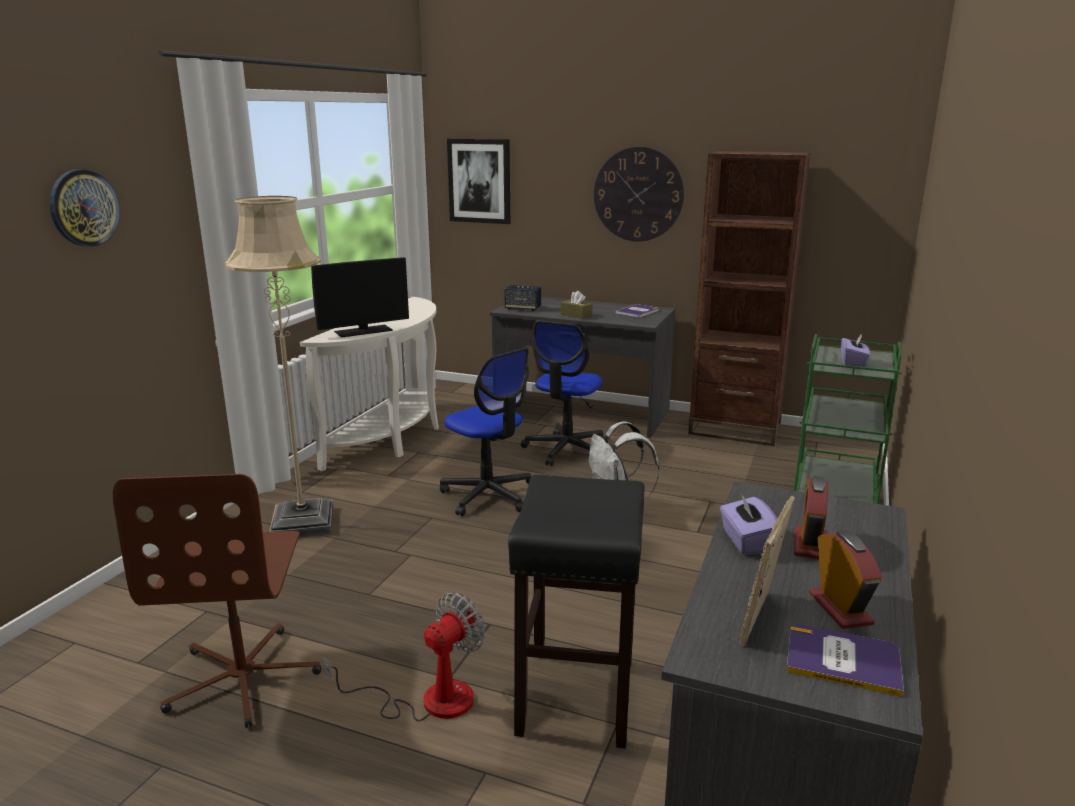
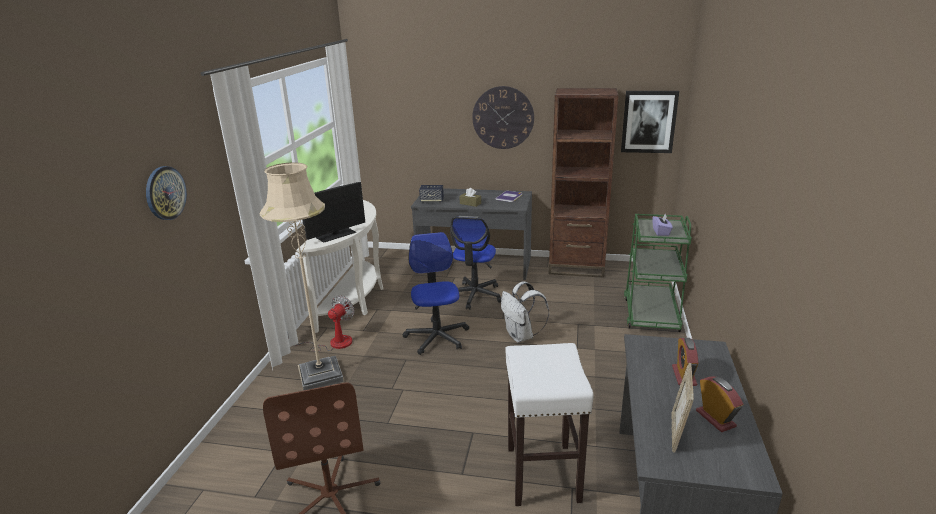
camera: 10 degrees left, 5 degrees up
fan [322,593,486,721] -> fan moved to [287,296,354,352]
office chair [440,348,531,516] -> office chair turned 135 degrees counterclockwise [403,232,469,355]
picture [447,139,510,224] -> picture moved to [621,91,679,153]
black stool [508,475,645,748] -> white stool [505,343,594,506]
purple tissue box [720,494,777,555] -> none
book [786,624,904,697] -> none

